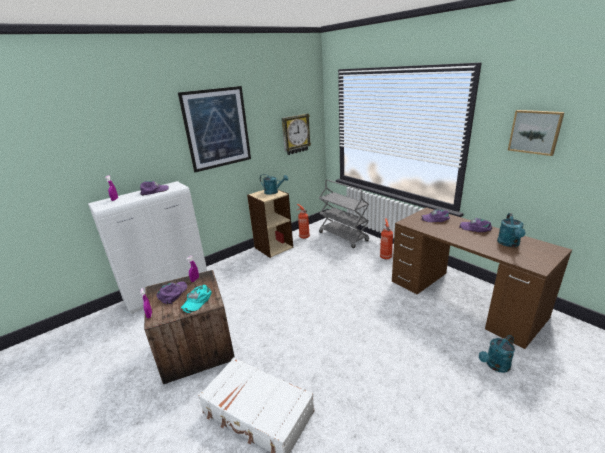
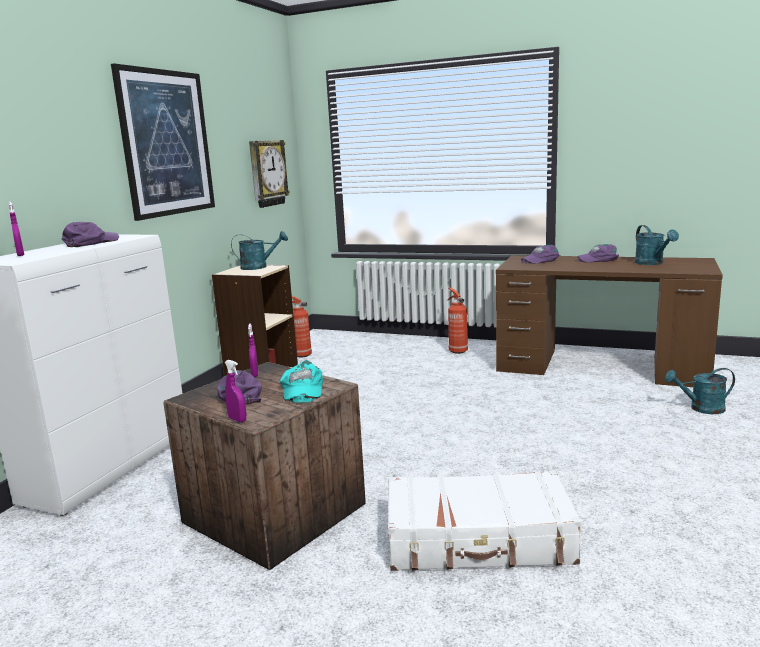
camera: 30 degrees left, 10 degrees down
grey cart [319,180,369,248] -> none
turquoise watering can [479,335,515,373] -> turquoise watering can turned 60 degrees clockwise [665,368,735,414]
picture [508,110,565,156] -> none

